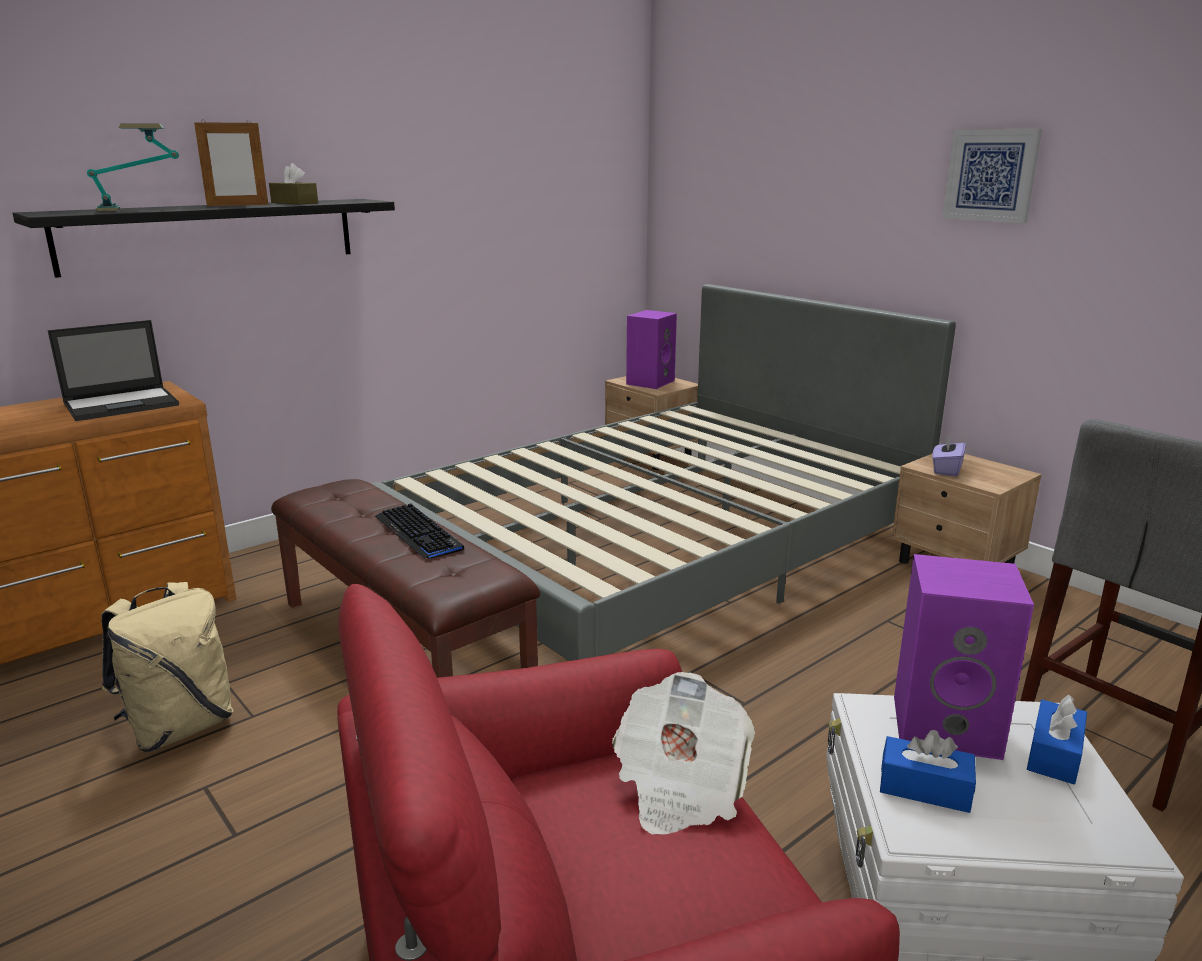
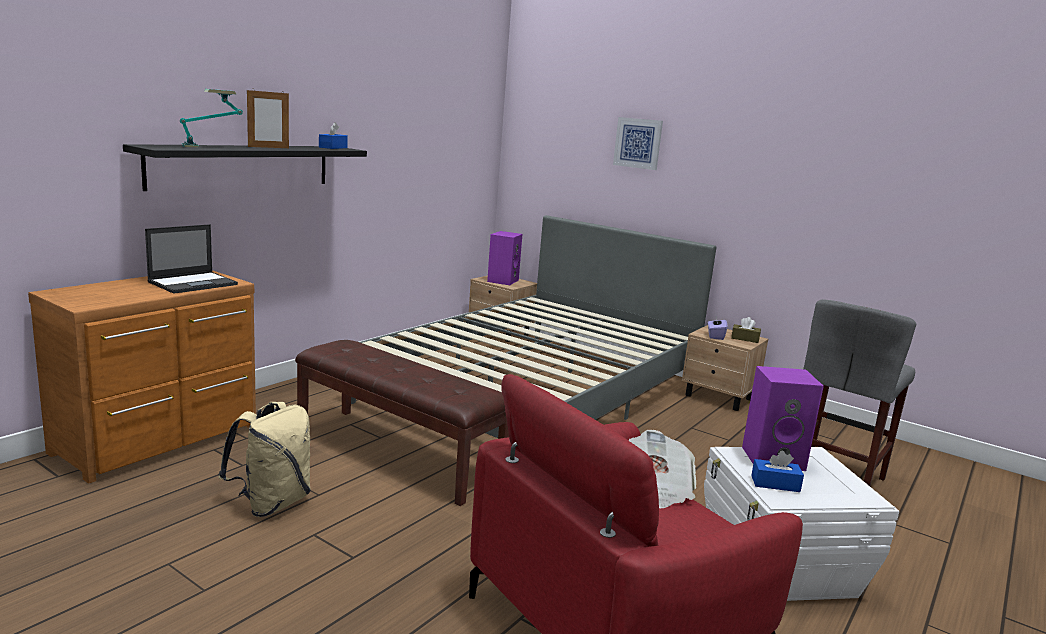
camera: 15 degrees left, 5 degrees down
brown tissue box [269,163,318,204] -> brown tissue box moved to [731,317,761,343]
keyboard [375,504,464,559] -> none
picture [942,129,1042,223] -> picture moved to [613,117,663,170]
blue tissue box [1027,694,1087,784] -> blue tissue box moved to [319,122,348,149]

